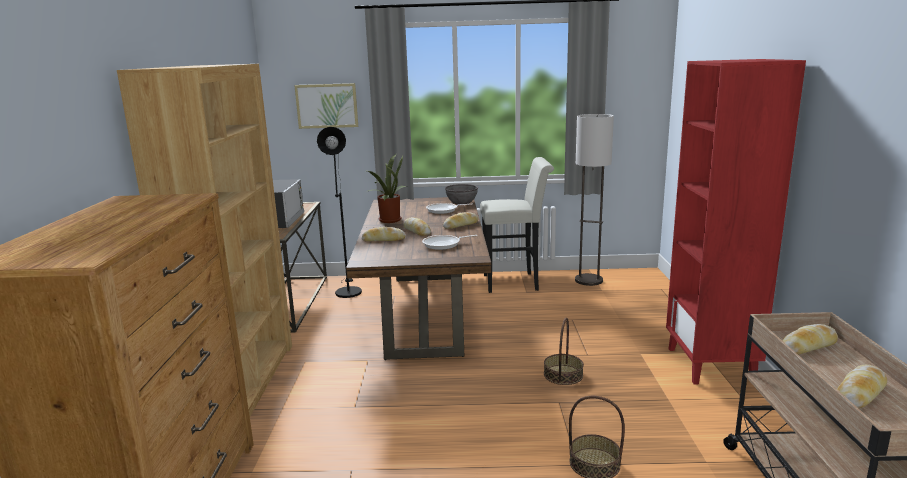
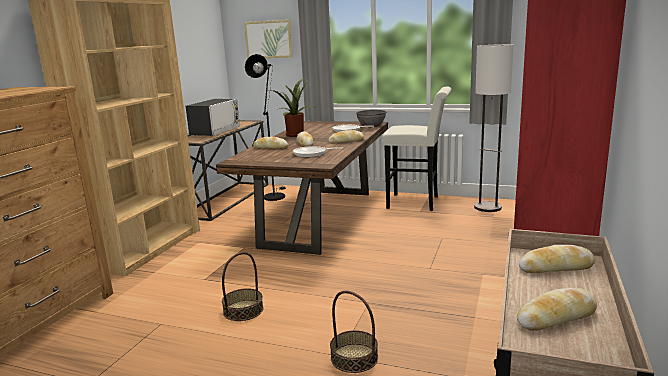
camera: 20 degrees right, 0 degrees up
basket [544,318,584,385] -> basket moved to [222,252,263,321]

